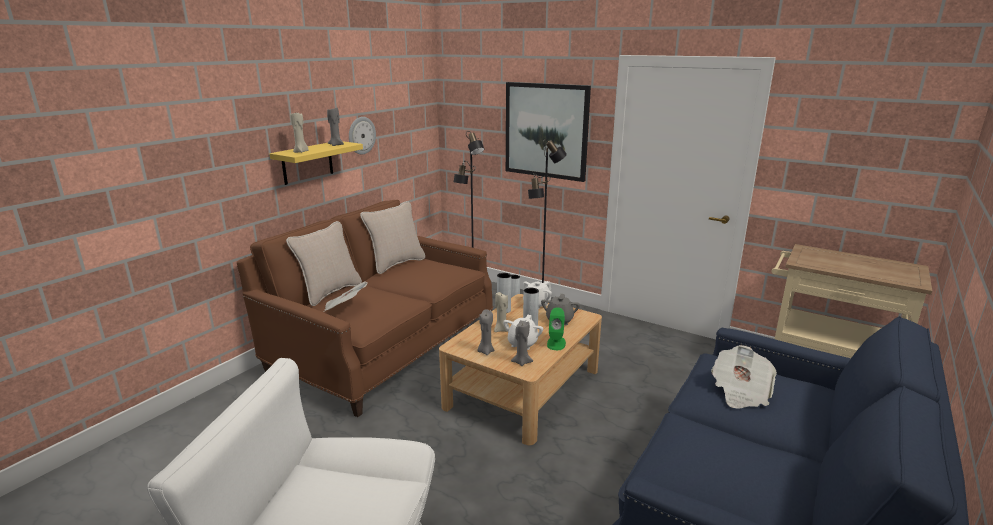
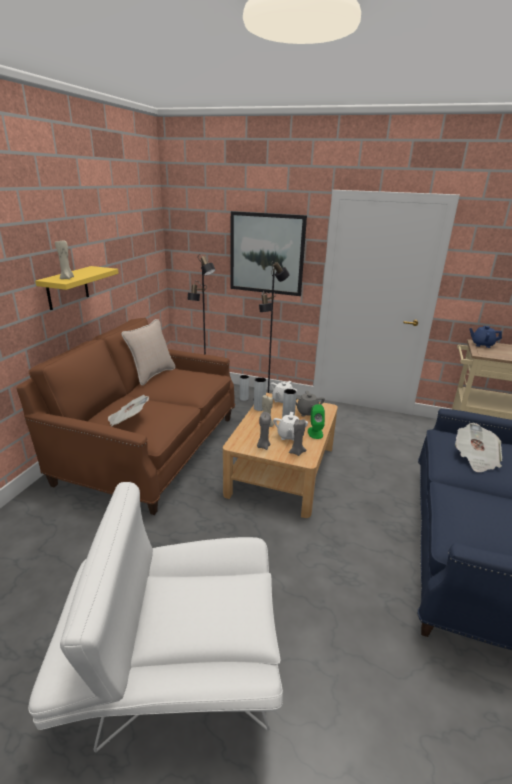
camera: 15 degrees left, 5 degrees up
beige pillow [286,221,362,306] -> none
grey candle [327,108,344,146] -> none
wall clock [349,117,376,154] -> none
none -> blue teapot [469,326,502,348]

